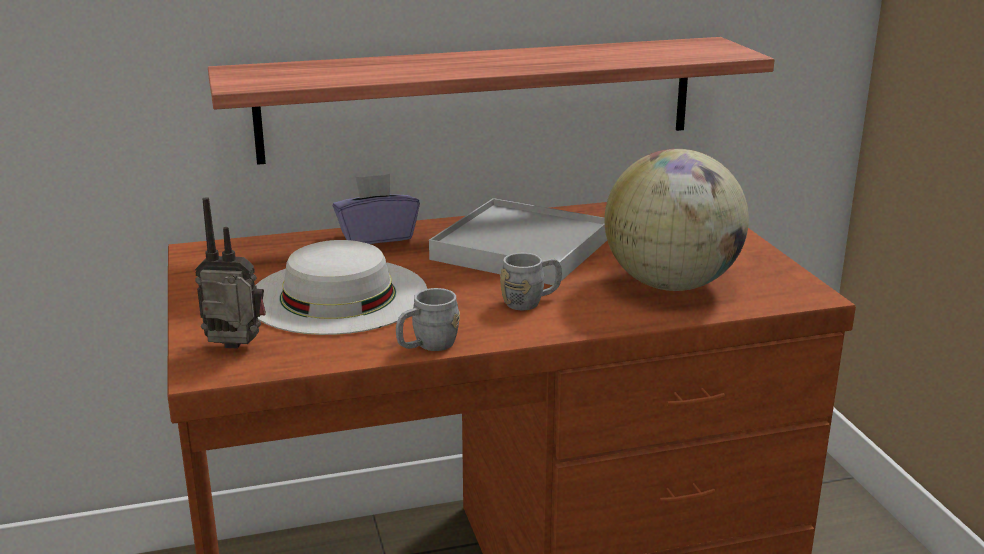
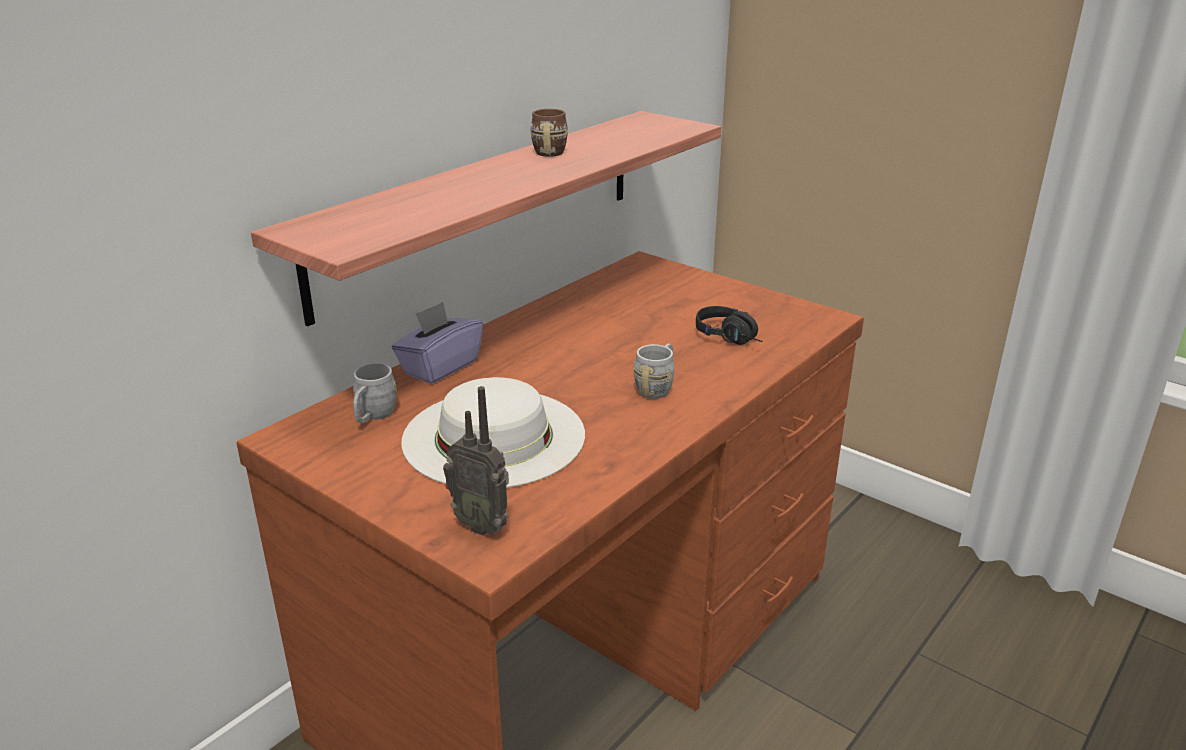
camera: 35 degrees left, 5 degrees up
radio [195,197,266,349] -> radio turned 120 degrees counterclockwise [443,386,509,536]
grey mug [396,288,460,351] -> grey mug moved to [353,363,397,423]
white tray [429,198,607,285] -> none
globe [604,149,749,291] -> black headphones [696,306,762,345]
none -> brown mug [530,109,568,157]

